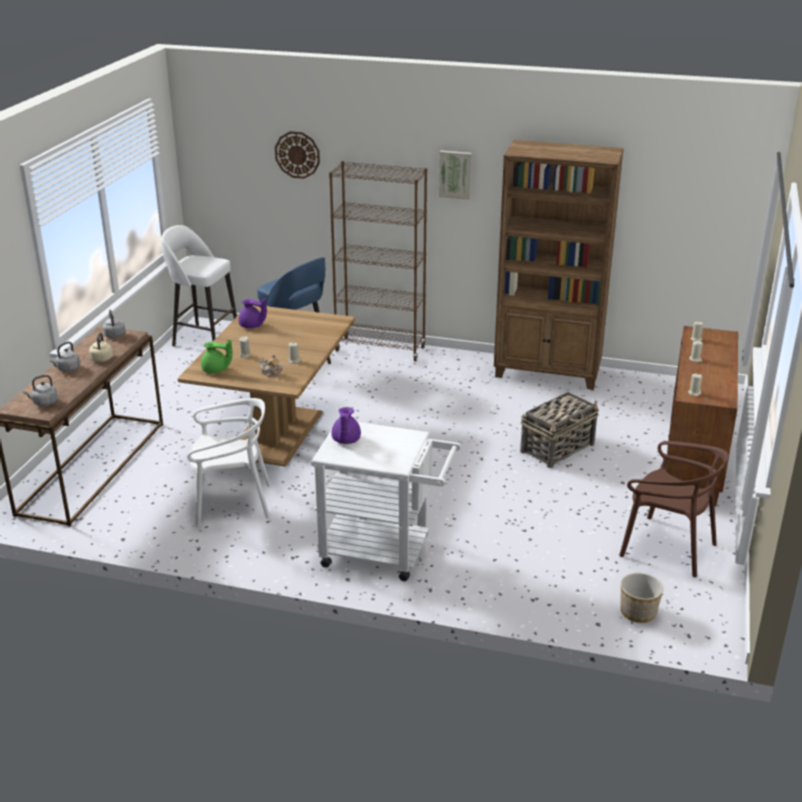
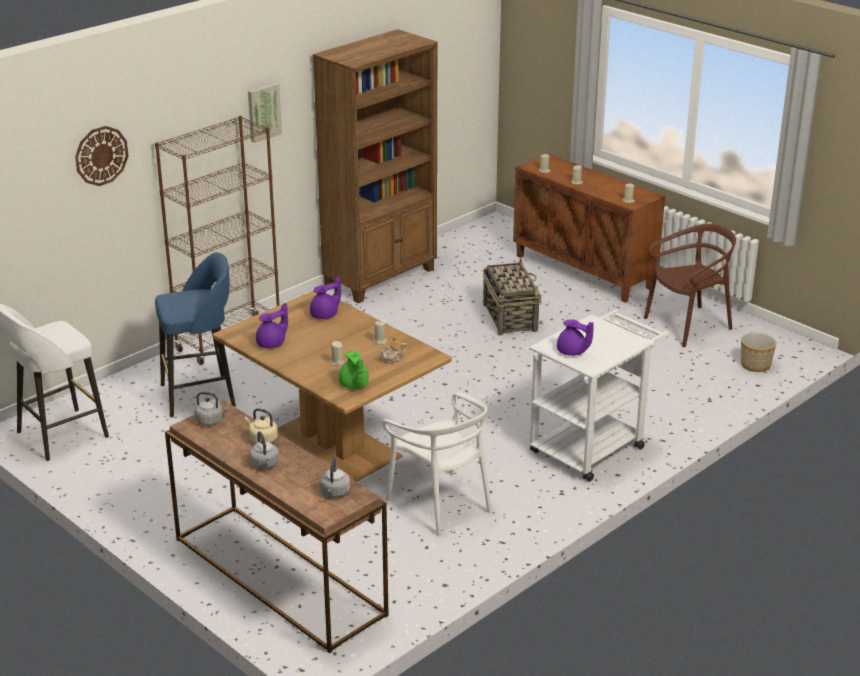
camera: 60 degrees left, 0 degrees up
white chair [187,398,271,527] -> white chair turned 120 degrees clockwise [382,392,492,535]
green teapot [201,340,233,373] -> green teapot turned 120 degrees clockwise [339,351,369,389]
none -> purple teapot [310,276,341,319]

